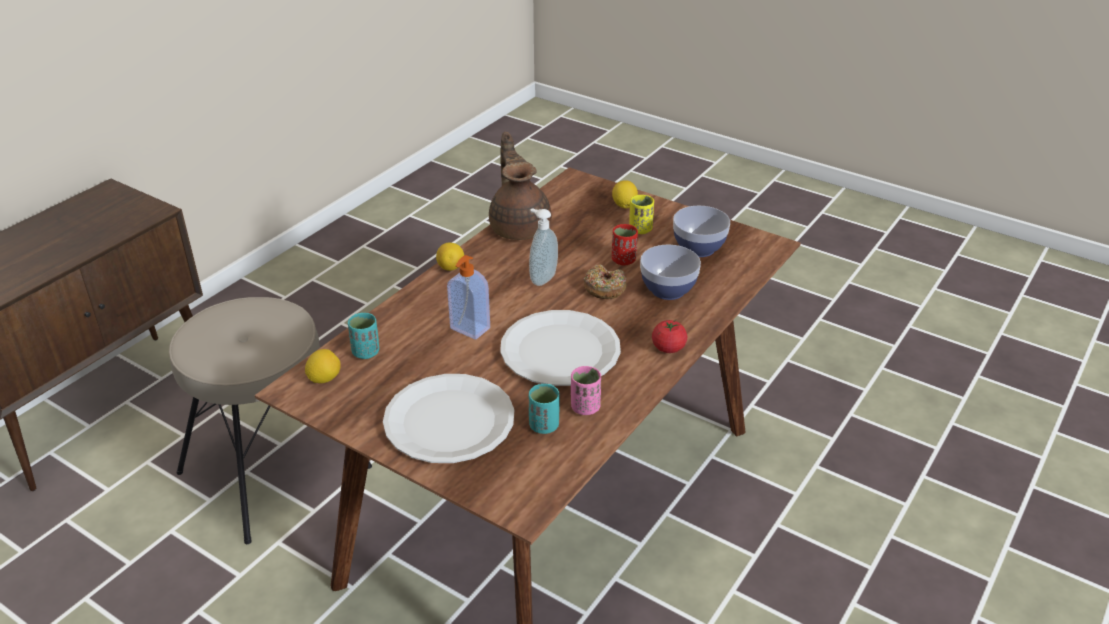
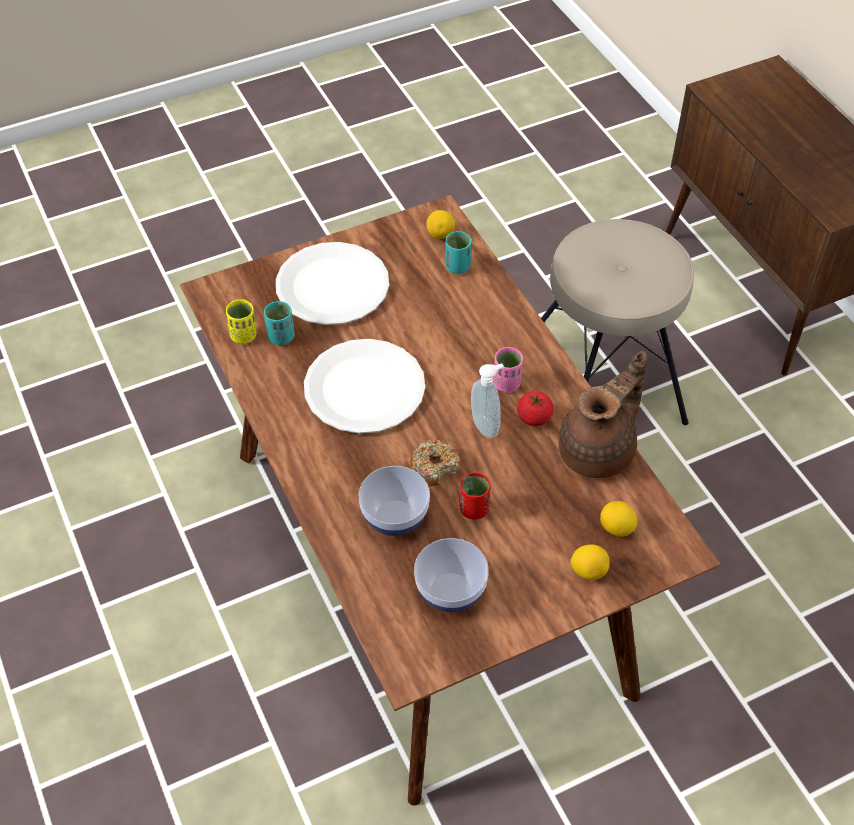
camera: 120 degrees right, 15 degrees up
lemon [436,243,464,271] -> lemon moved to [600,501,638,537]
soap dispenser [447,255,490,339] -> none
brown teapot [489,132,552,240] -> brown teapot turned 60 degrees counterclockwise [559,351,647,478]
pink cup [571,366,601,415] -> pink cup moved to [494,347,523,392]
yellow cup [629,195,654,234] -> yellow cup moved to [226,299,257,344]
tomato [652,320,687,353] -> tomato moved to [517,391,554,426]

